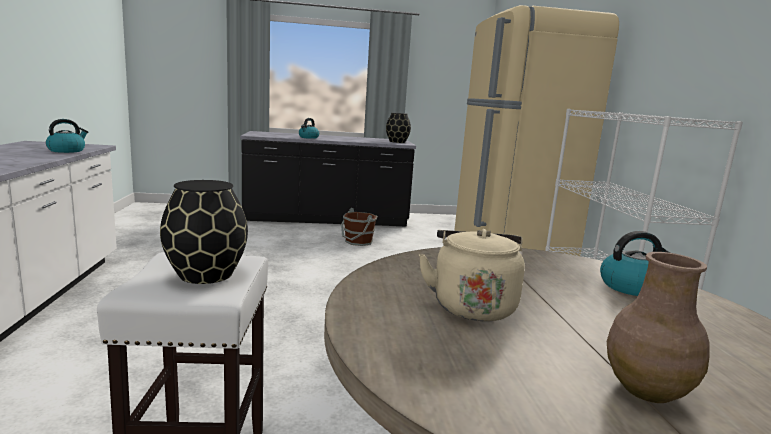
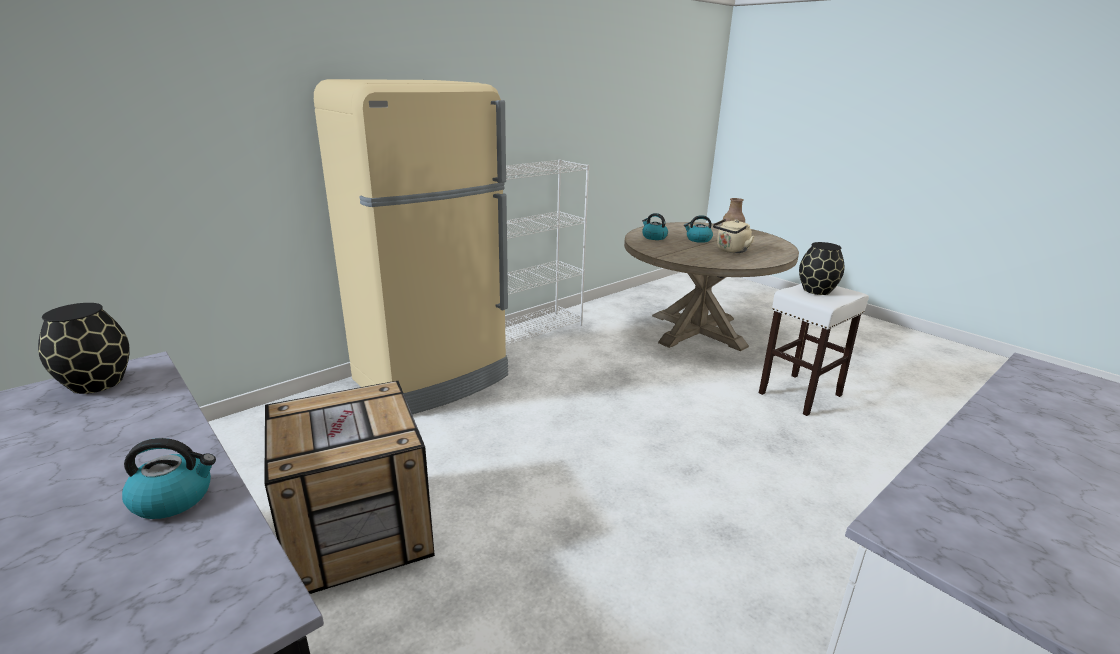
camera: 125 degrees left, 10 degrees up
kettle [46,119,88,153] -> kettle moved to [684,215,713,243]
brown bucket [341,208,378,246] -> crate [264,381,435,594]

